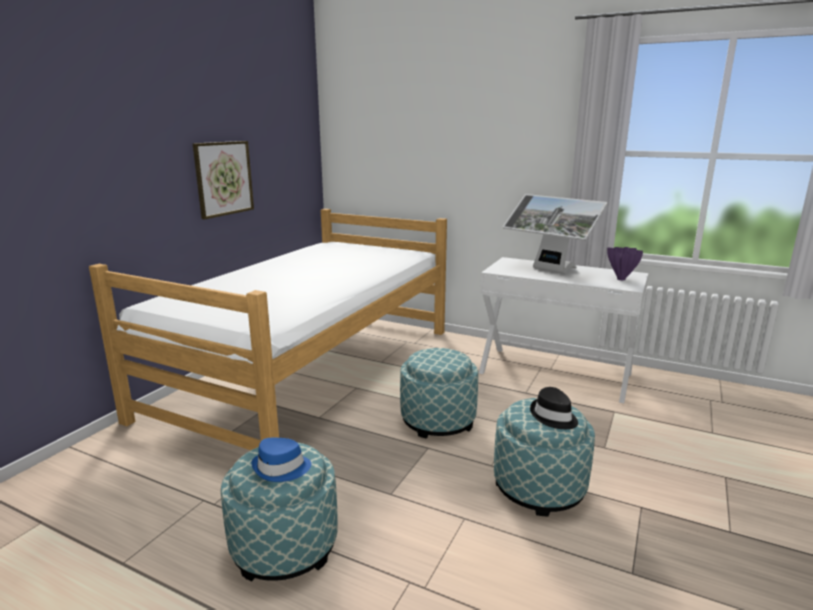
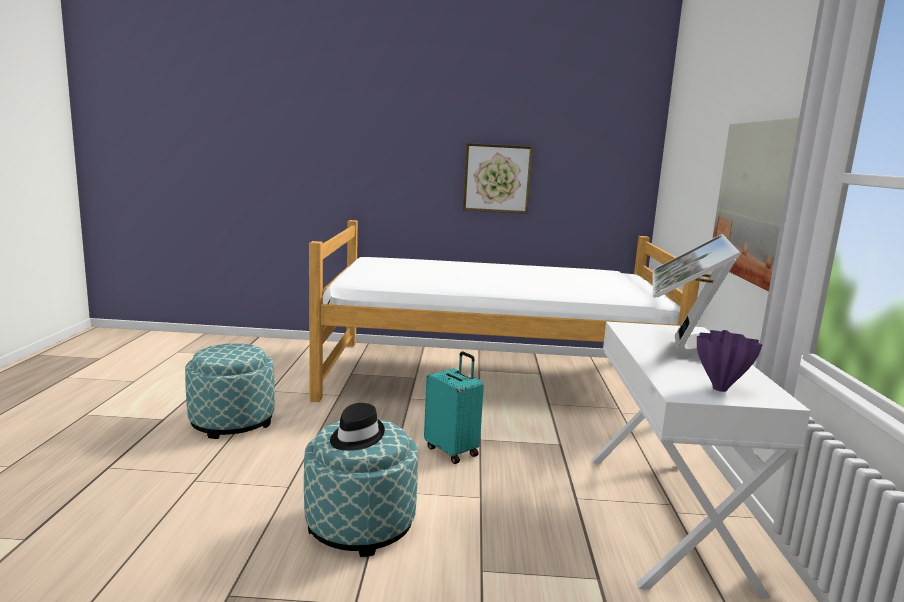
camera: 65 degrees right, 5 degrees down
blue hat [251,438,311,482] -> none
ottoman [400,348,478,439] -> turquoise suitcase [424,352,484,464]
none -> picture [712,117,799,291]

